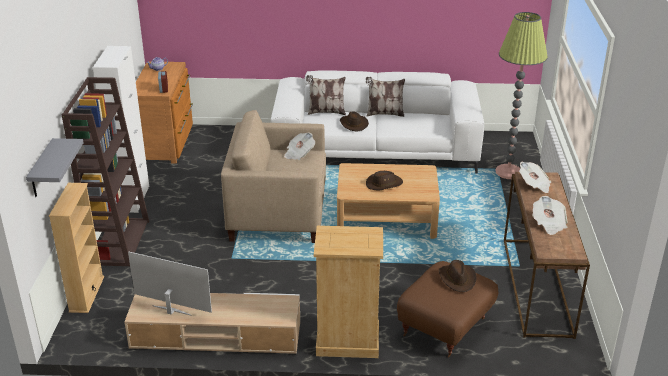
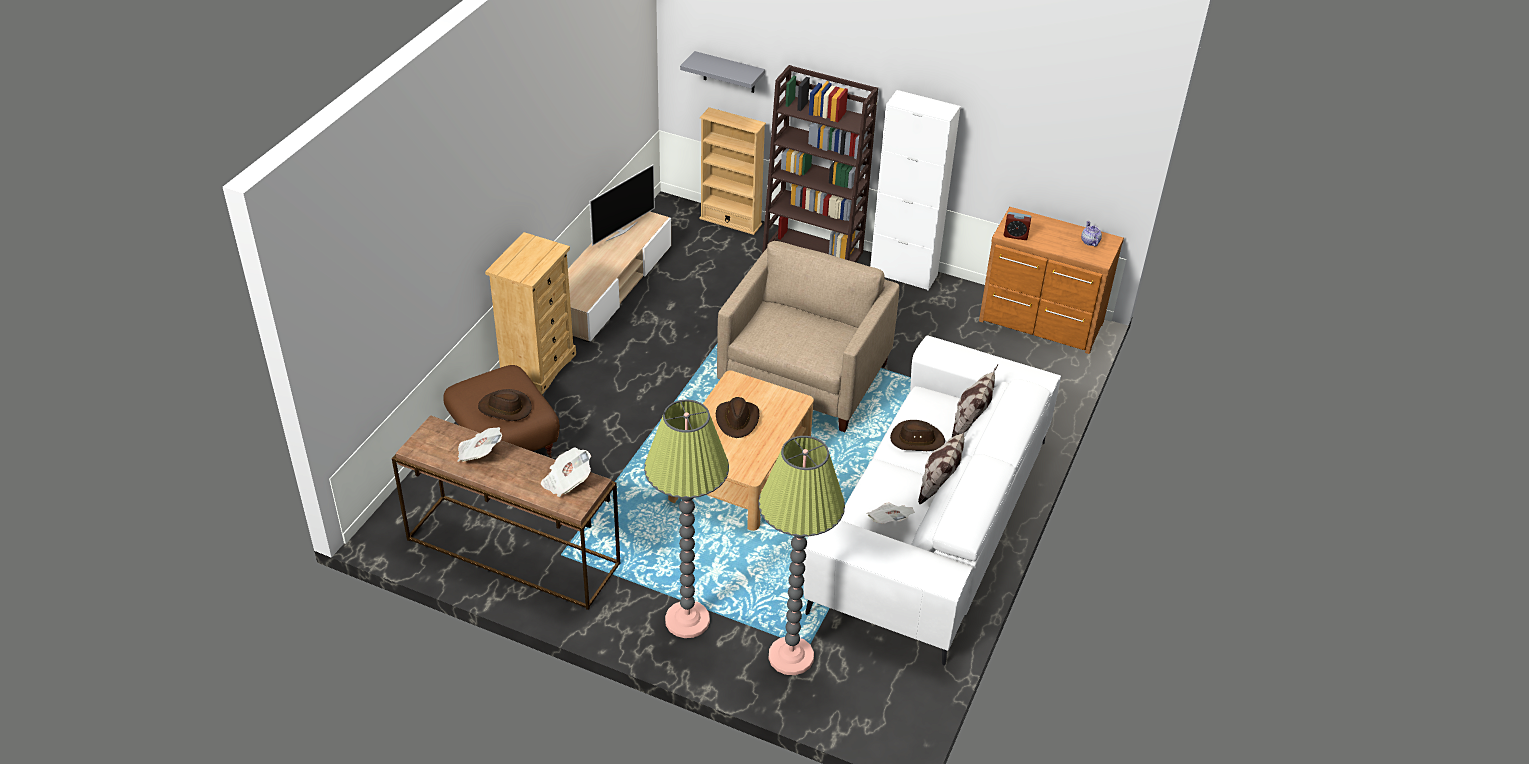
camera: 110 degrees right, 10 degrees up
newspaper [284,133,315,160] -> newspaper moved to [866,502,915,523]
none -> floor lamp [644,400,729,638]

